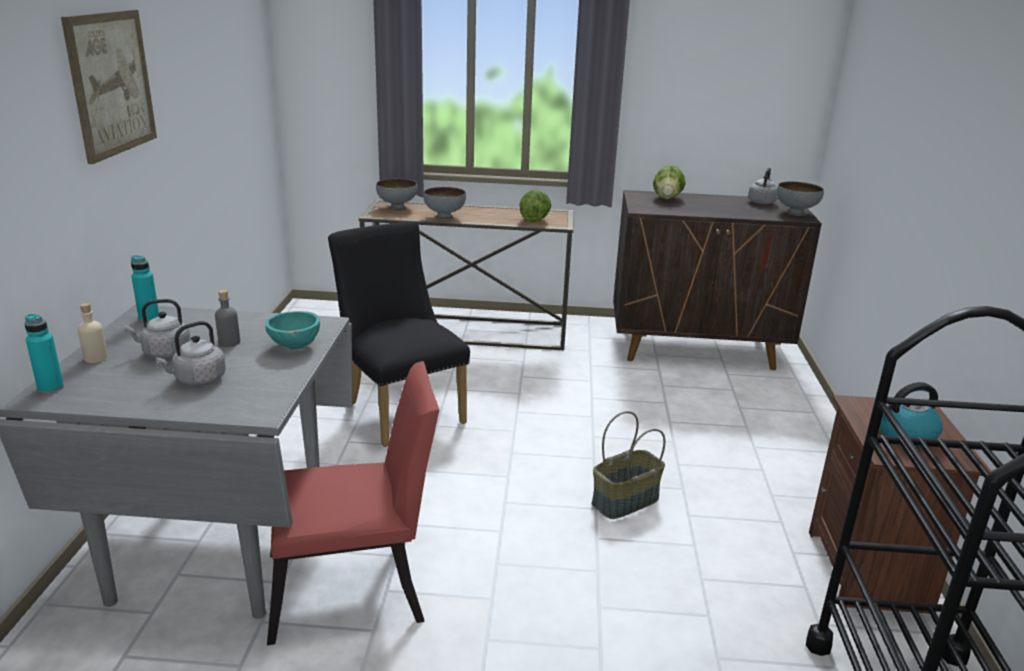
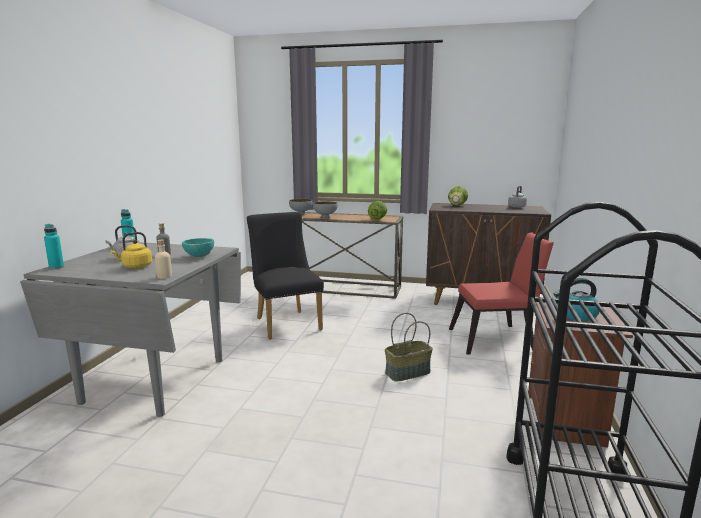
camera: 10 degrees right, 10 degrees down
picture [61,10,157,164] -> none
beige bottle [78,303,108,363] -> beige bottle moved to [155,240,172,279]
grey kettle [155,321,226,386] -> yellow kettle [111,232,152,268]
red chair [267,361,440,645] -> red chair moved to [449,233,554,355]
grey bowl [777,181,824,216] -> none

